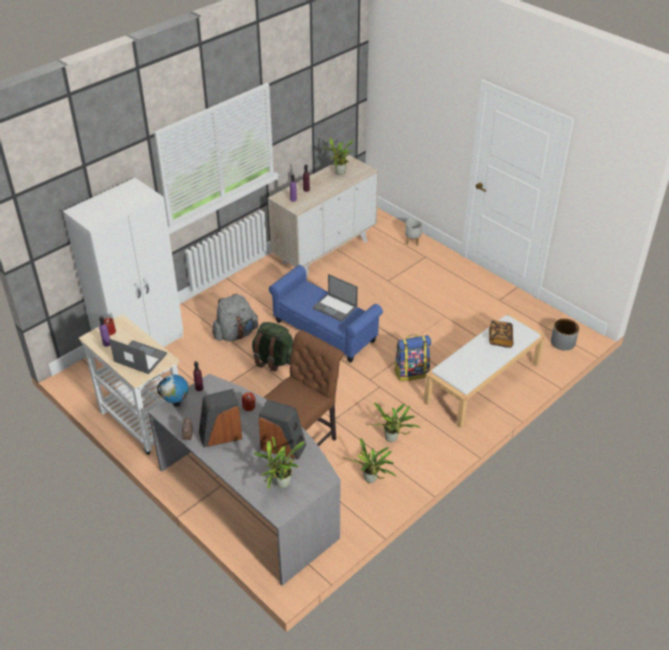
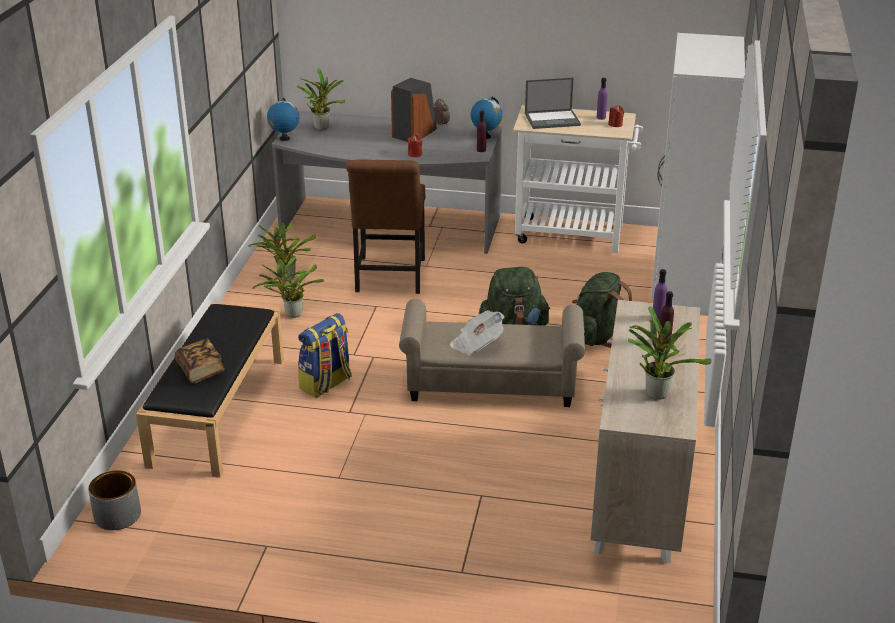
camera: 145 degrees right, 10 degrees down
grey backpack [212,294,258,341] -> green backpack [572,272,632,348]
speaker [259,399,306,460] -> none
blue ottoman [269,265,383,363] -> beige ottoman [399,299,585,407]
laptop [313,274,358,322] -> newspaper [450,310,504,355]
grey planter [405,219,422,246] -> none
white bench [423,313,545,428] -> black bench [136,303,284,478]
none -> globe [267,98,299,141]

